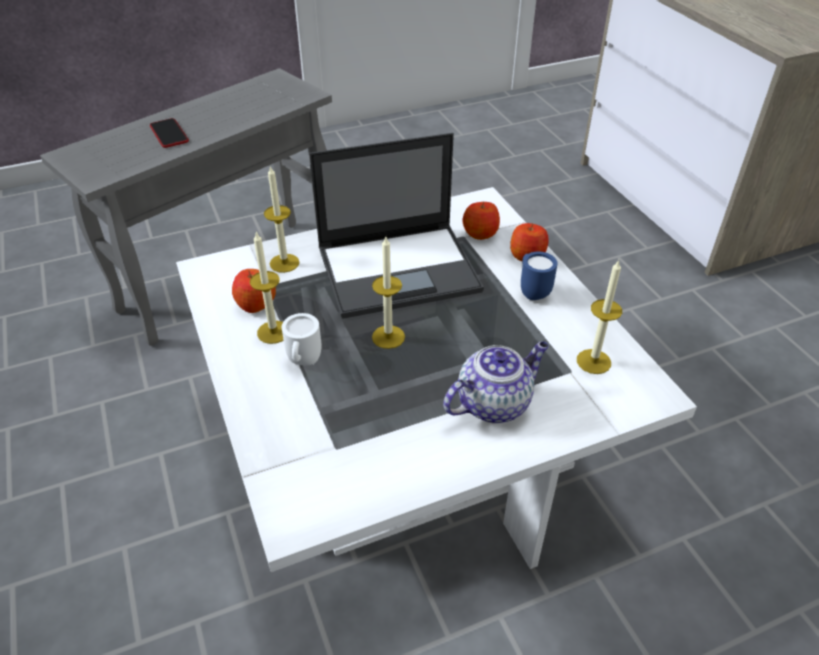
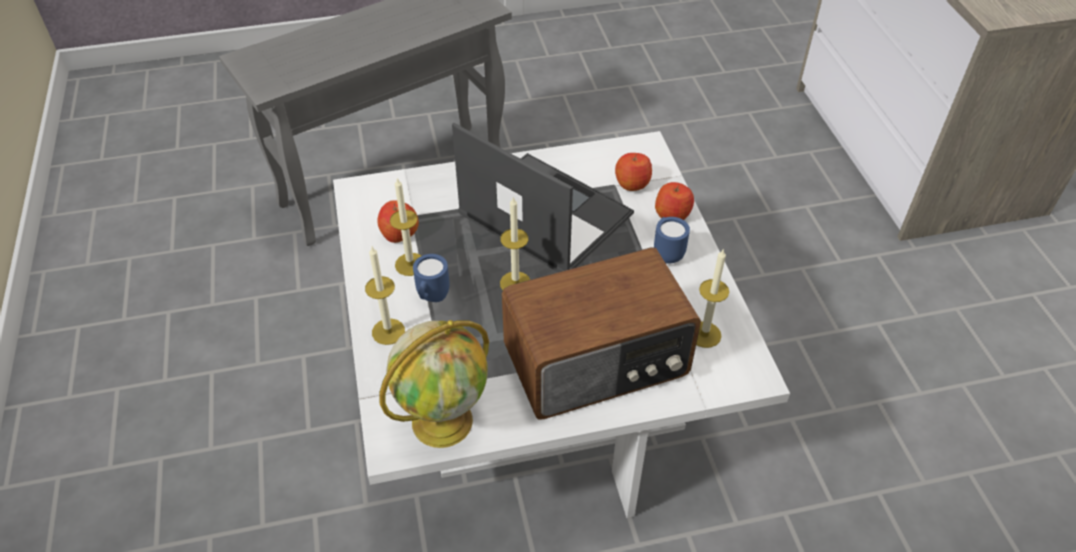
camera: 10 degrees right, 5 degrees up
phone [150,118,189,148] -> none
candle [264,165,300,273] -> candle moved to [365,247,405,345]
white mug [282,313,322,365] -> blue mug [413,254,450,302]
laptop [309,133,484,319] -> laptop turned 135 degrees counterclockwise [452,122,634,272]
teapot [443,342,549,423] -> radio [502,247,701,420]
none -> globe [379,320,489,448]

